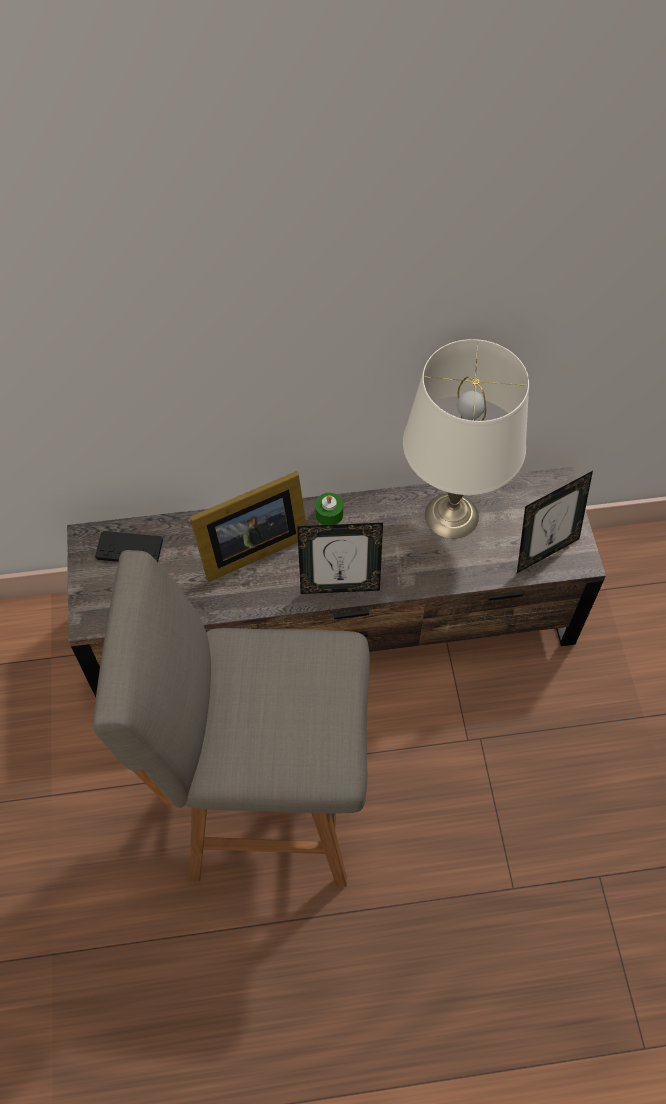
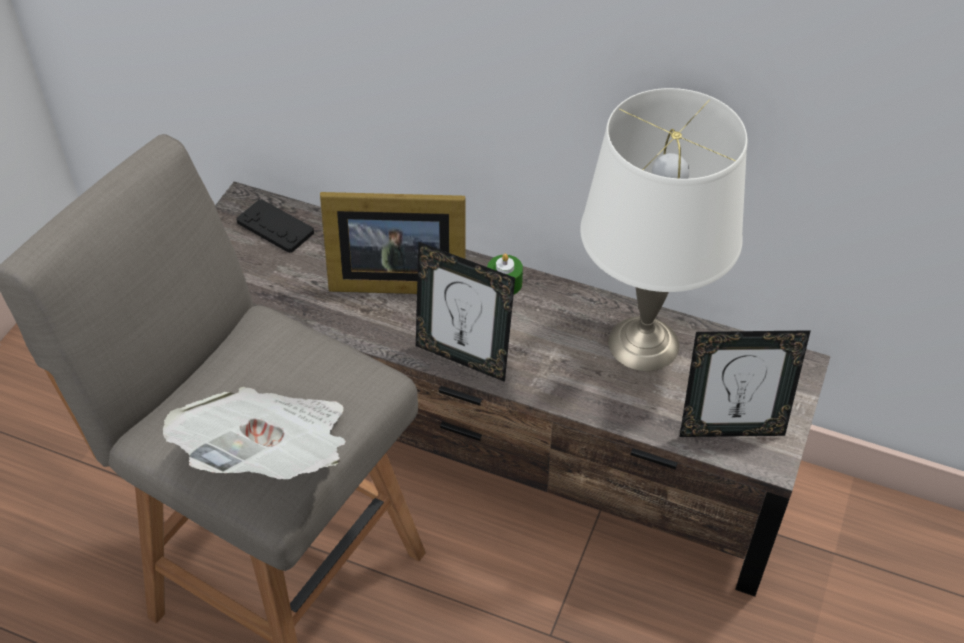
camera: 30 degrees right, 10 degrees down
none -> newspaper [163,387,346,479]

